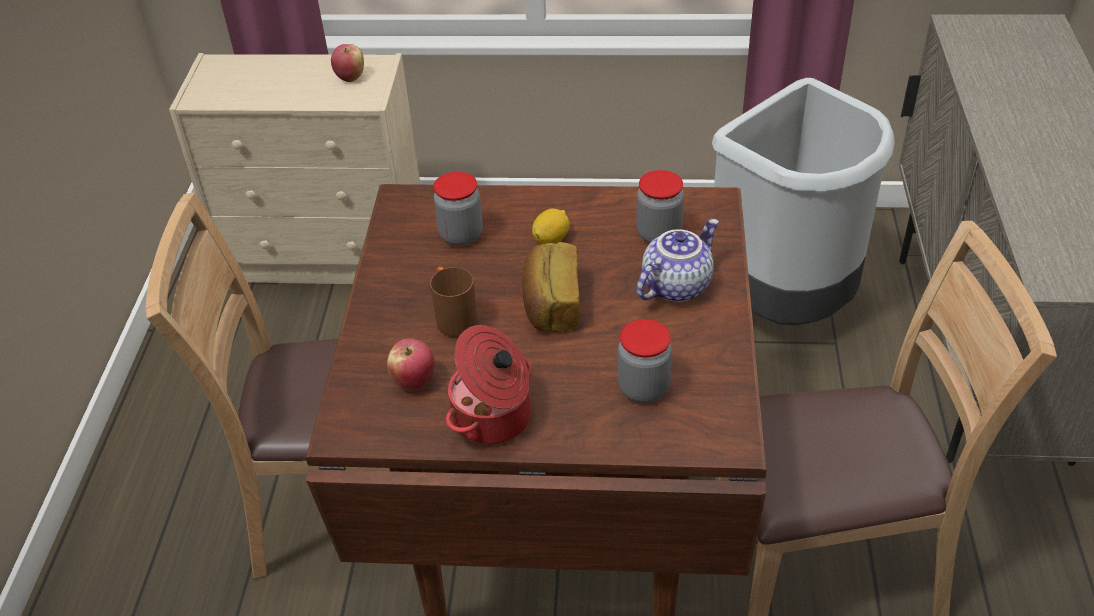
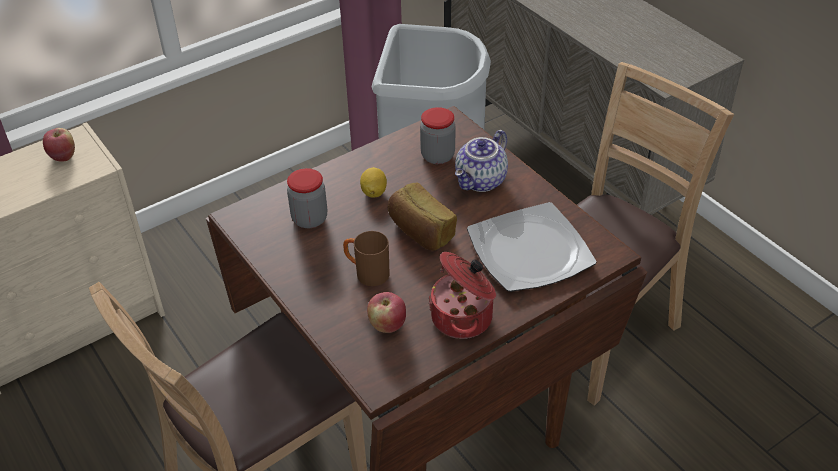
camera: 40 degrees left, 0 degrees up
jar [618,319,672,403] -> plate [467,202,597,292]
teapot [636,219,719,302] -> teapot turned 150 degrees counterclockwise [455,130,508,192]

